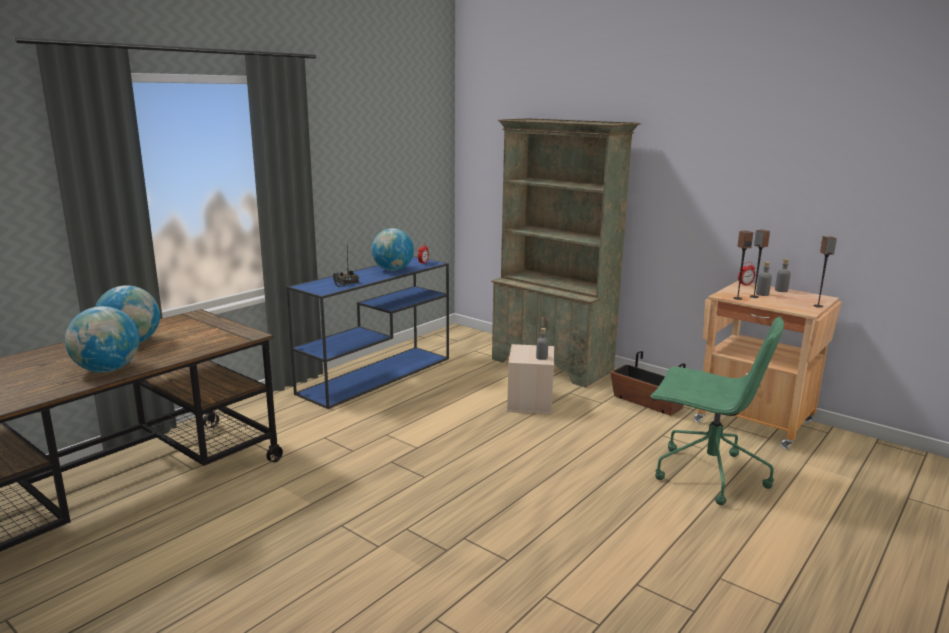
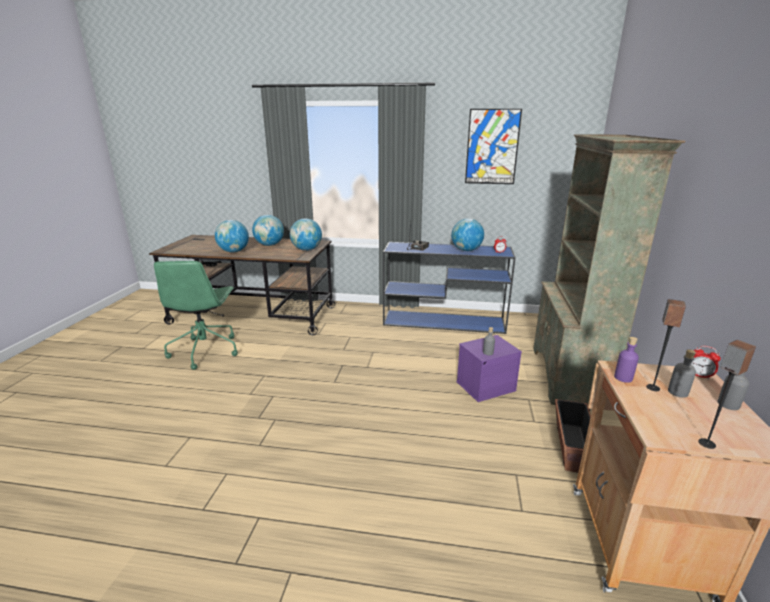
camera: 60 degrees right, 5 degrees up
beige storage box [507,344,554,414] -> purple storage box [456,335,522,402]
green office chair [650,316,784,505] -> green office chair moved to [154,261,238,370]
speaker [733,231,753,300] -> purple bottle [614,337,639,383]
none -> globe [290,218,322,251]
none -> picture [465,109,522,184]

